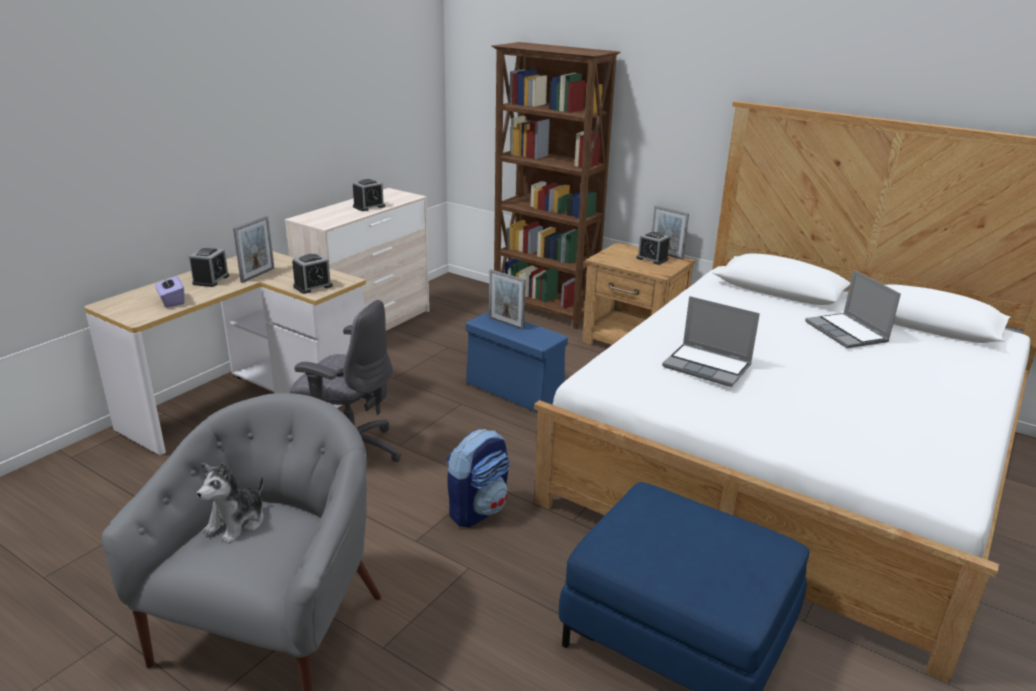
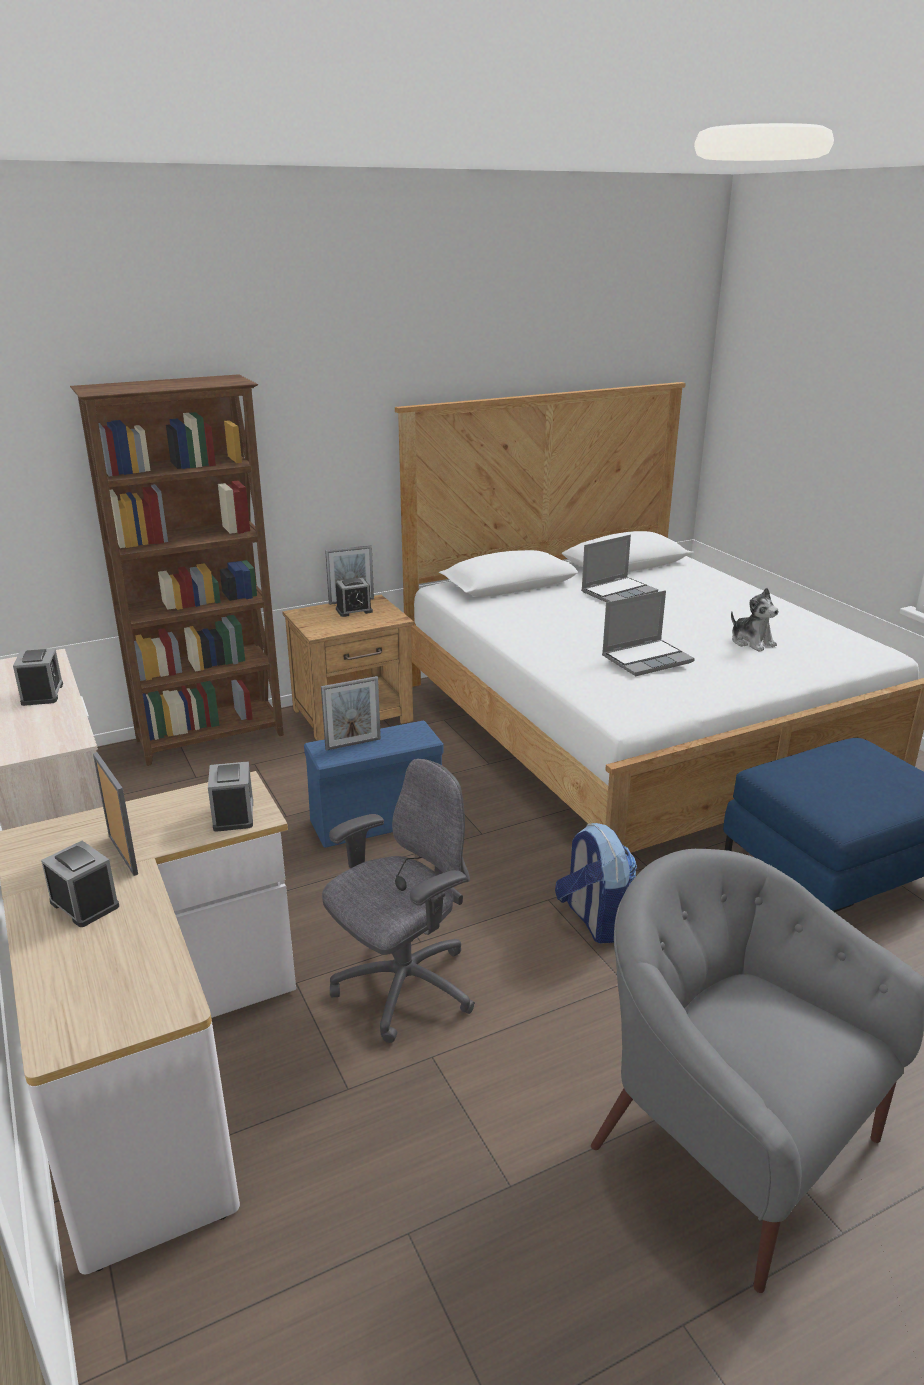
camera: 60 degrees left, 0 degrees up
purple tissue box [155,273,185,307] -> none
plush toy [197,462,264,544] -> plush toy moved to [731,588,779,652]
laptop [805,270,901,348] -> laptop turned 45 degrees counterclockwise [581,535,658,602]

